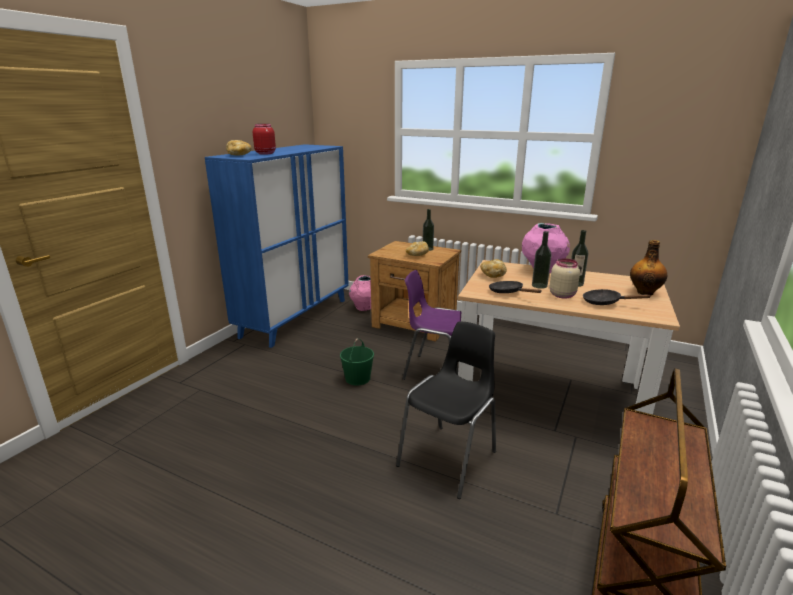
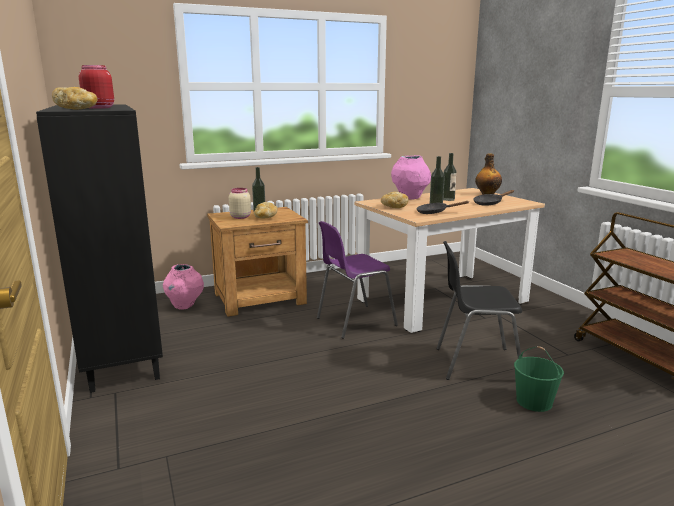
camera: 50 degrees left, 5 degrees down
blue cabinet [205,144,349,348] -> black cabinet [36,104,163,393]
green bucket [340,338,374,386] -> green bucket moved to [514,346,564,412]
black chair [396,321,496,499] -> black chair turned 75 degrees counterclockwise [437,241,522,380]
beige jar [549,258,580,299] -> beige jar moved to [229,188,251,219]

